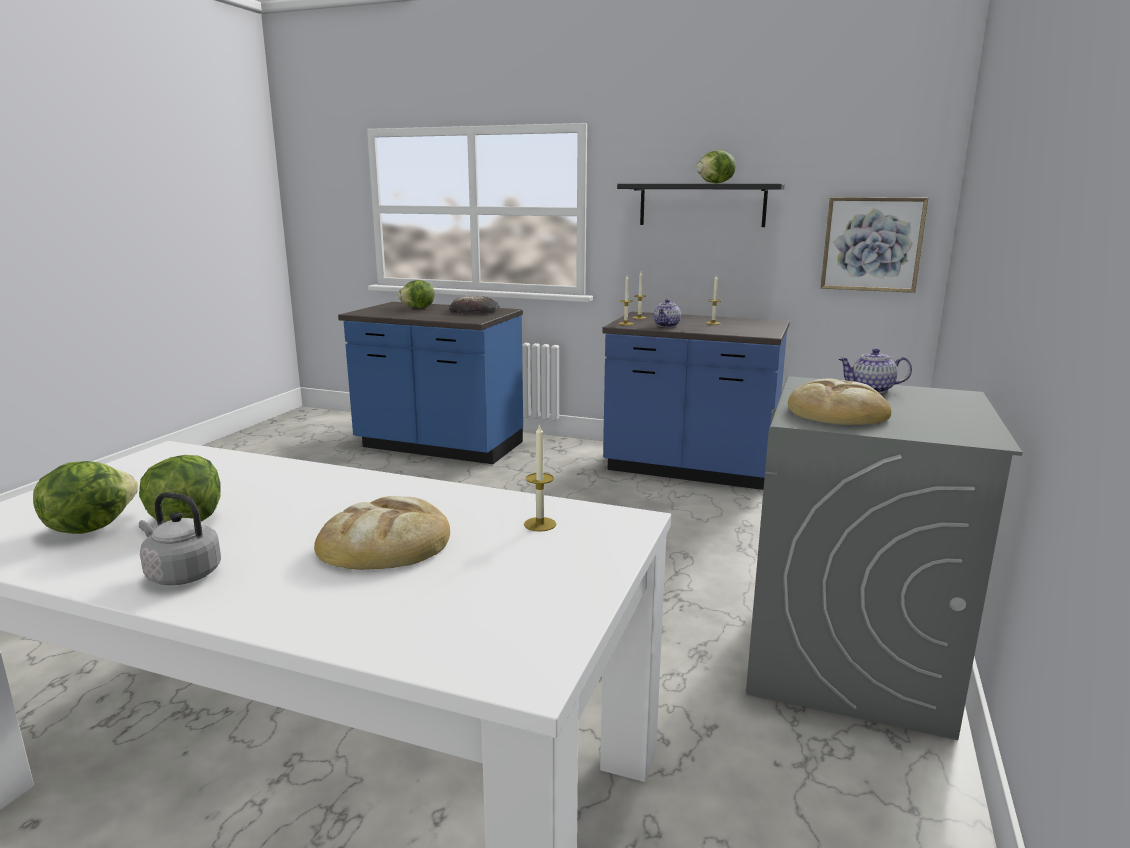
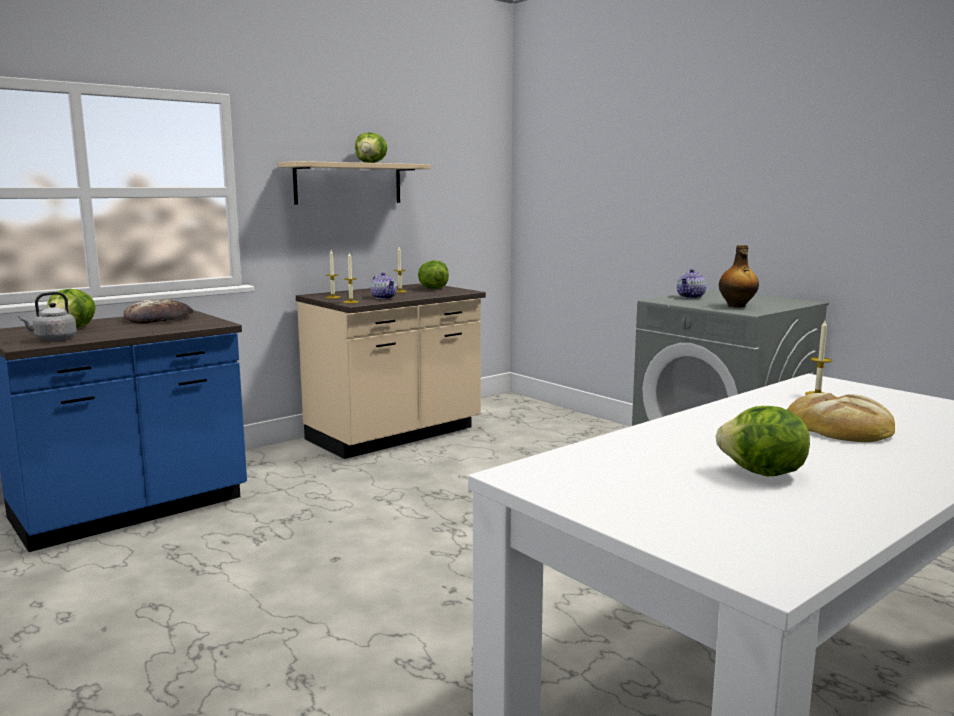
camera: 60 degrees left, 5 degrees down
lettuce [33,461,138,534] -> lettuce moved to [418,260,449,289]
grey kettle [139,492,221,585] -> grey kettle moved to [19,292,77,341]
blue counter [602,312,790,490] -> beige counter [296,283,486,459]
black shelf [617,184,785,227] -> beige shelf [278,161,431,204]
bread [788,379,891,425] -> bottle [719,245,759,308]
picture [821,197,928,293] -> none

